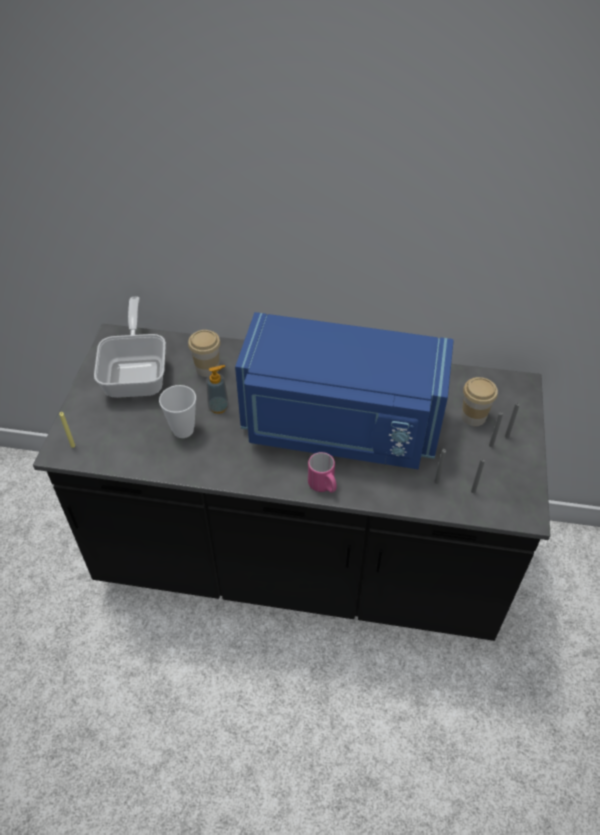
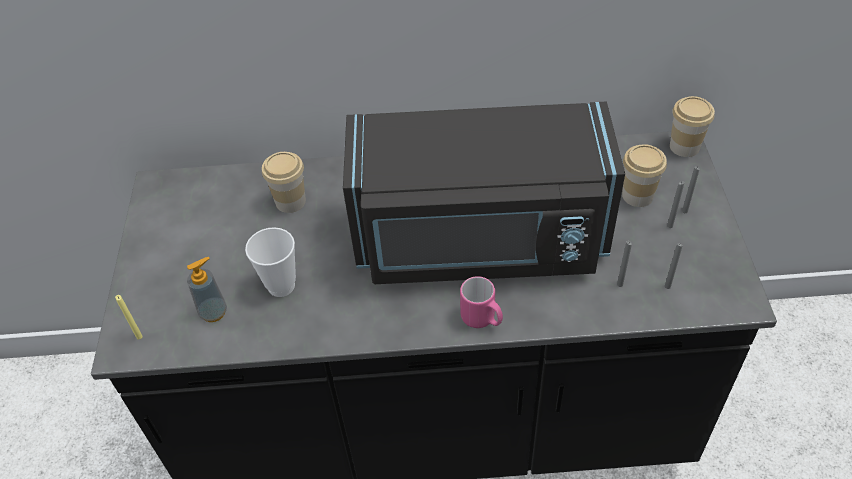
camera: 10 degrees left, 0 degrees up
frying pan [94,297,166,398] -> none
soap dispenser [206,365,229,414] -> soap dispenser moved to [187,257,227,322]
blue microwave [235,312,454,469] -> black microwave [343,102,625,284]
none -> cup [670,96,715,157]

